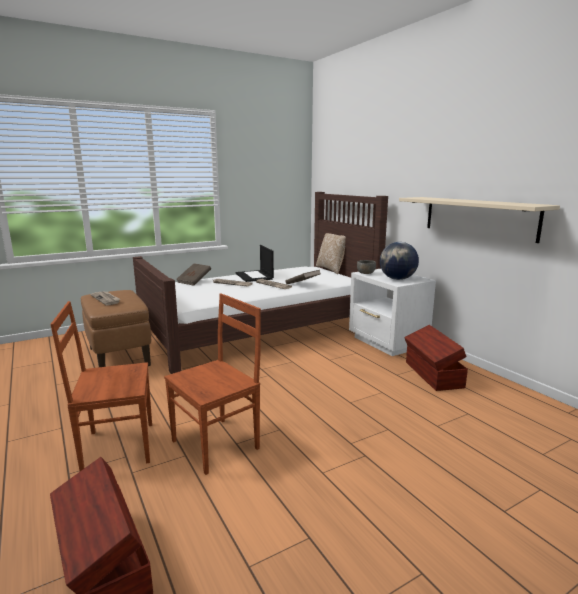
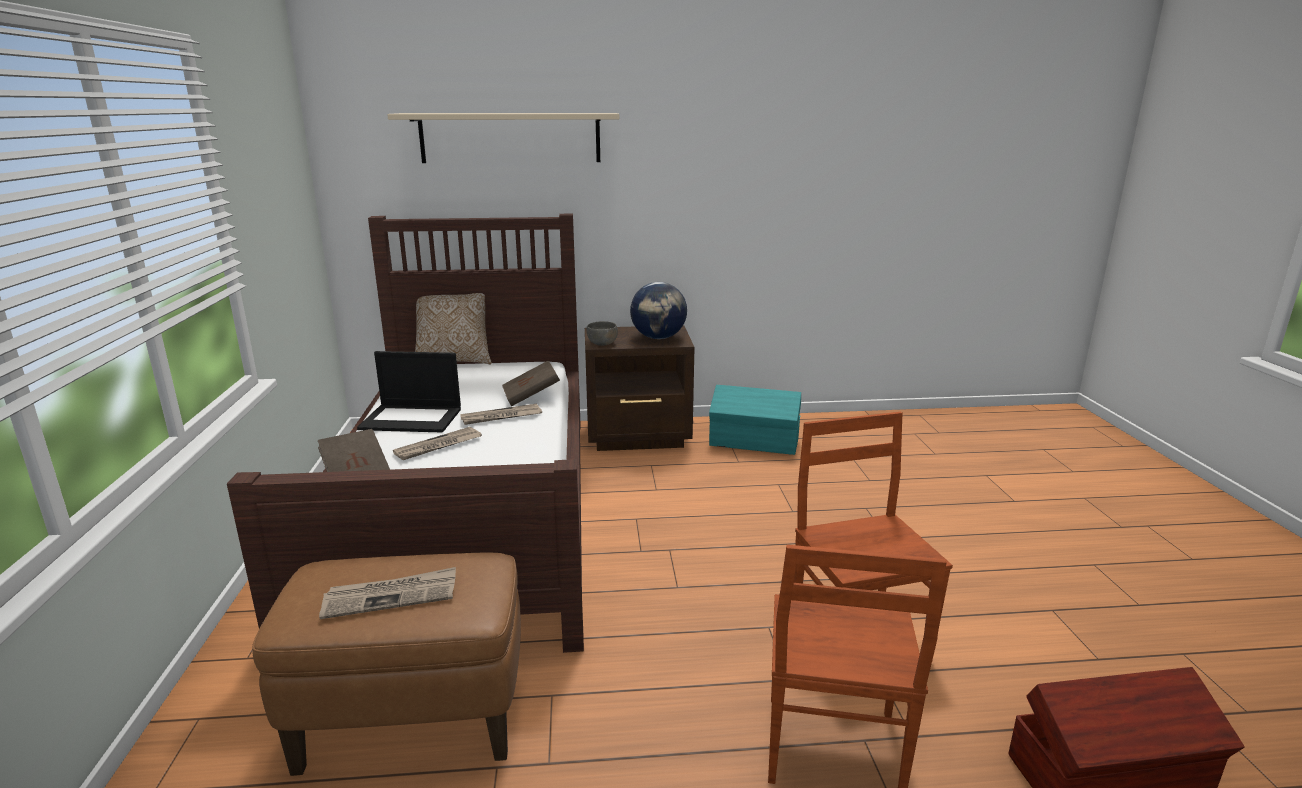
camera: 65 degrees left, 5 degrees up
white nightstand [349,269,436,356] -> brown nightstand [585,325,695,451]
beige shelf [399,197,560,243] -> beige shelf moved to [387,113,619,163]
brown storage box [404,325,468,391] -> turquoise storage box [709,385,801,455]

